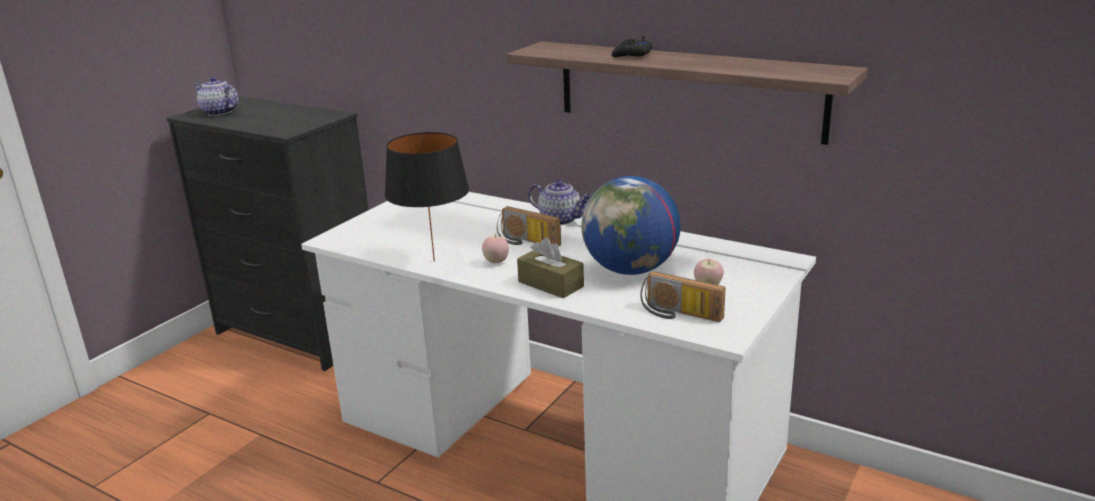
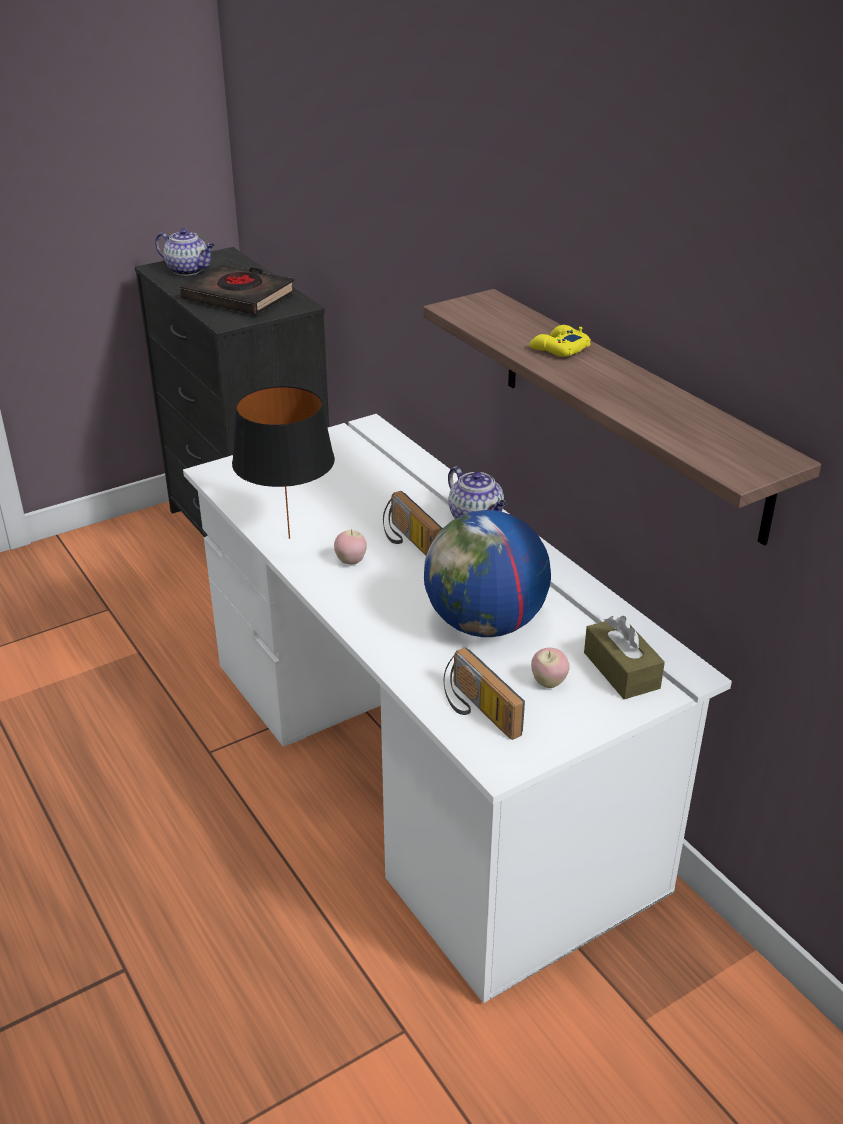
camera: 25 degrees right, 10 degrees up
teapot [193,77,239,116] -> teapot turned 150 degrees clockwise [155,228,215,276]
brown tissue box [517,237,584,298] -> brown tissue box moved to [584,616,665,699]
black game controller [612,36,653,57] -> yellow game controller [529,325,591,357]
none -> black book [180,265,295,315]

